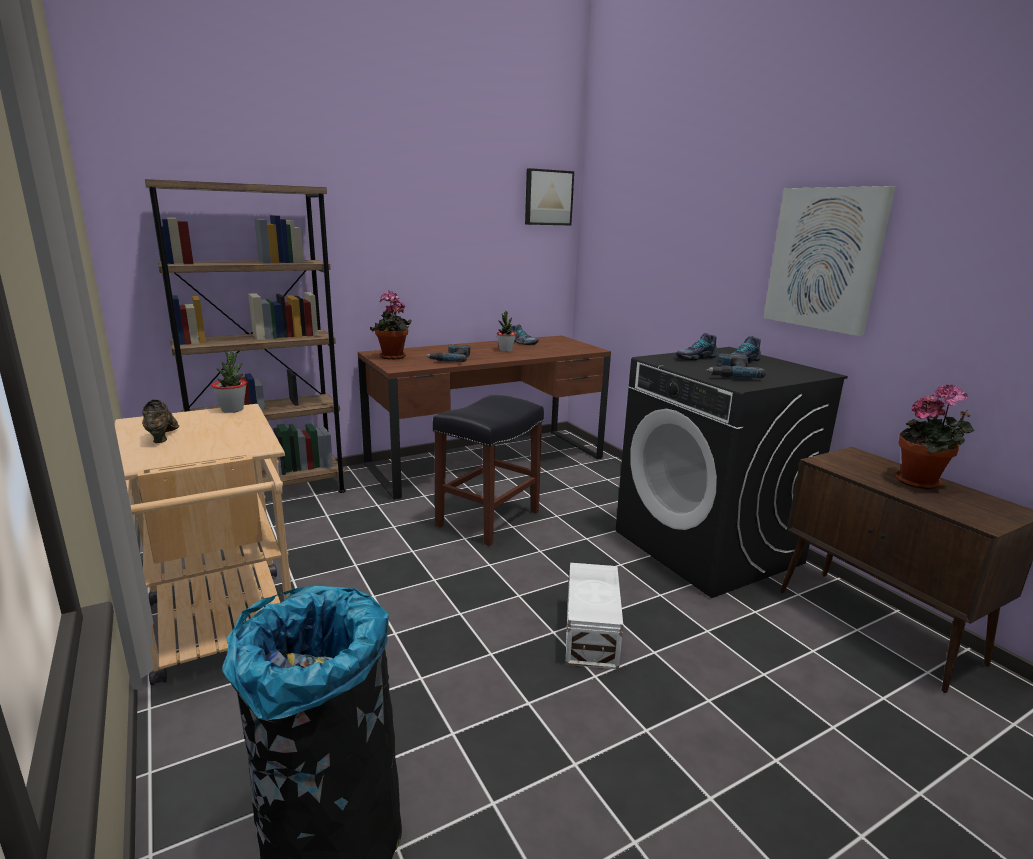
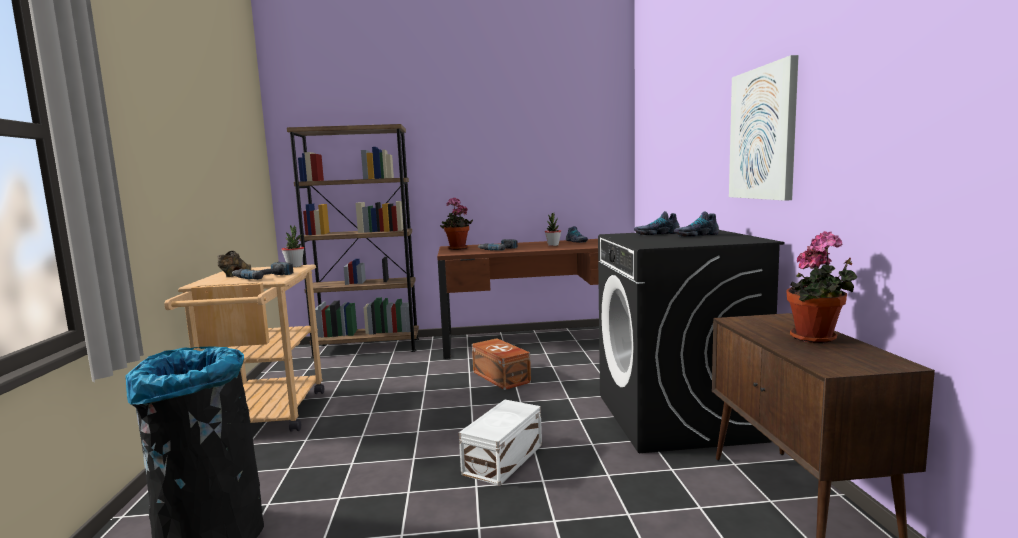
camera: 25 degrees right, 10 degrees down
black stool [432,395,544,546] -> brown storage box [472,338,531,390]
picture [525,168,574,225] -> none
power drill [706,354,766,379] -> power drill moved to [232,262,294,280]

